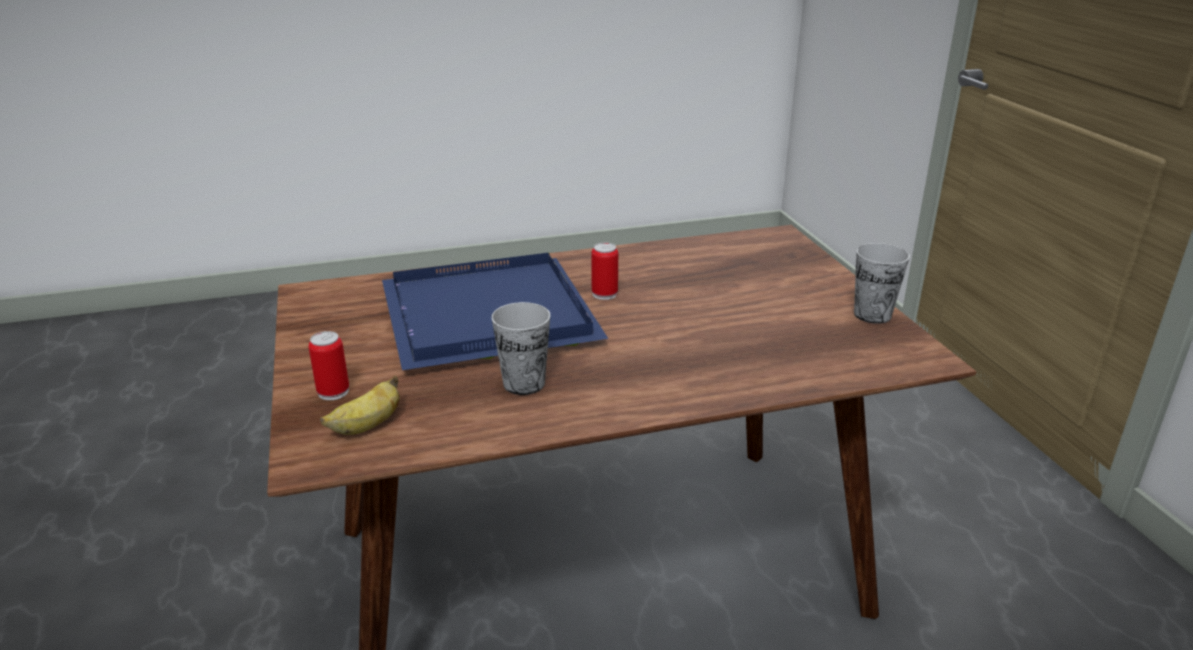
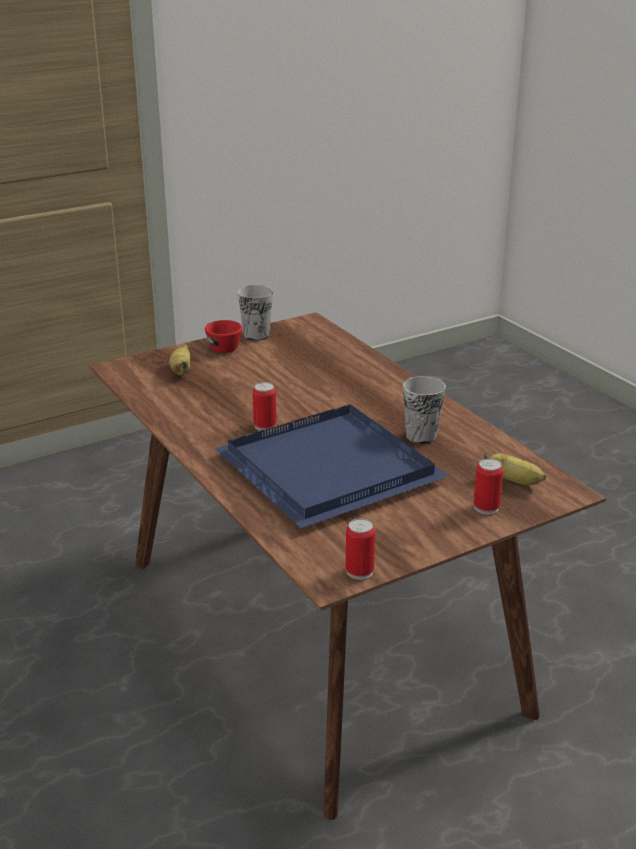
camera: 105 degrees left, 0 degrees up
none -> banana [169,345,190,376]
none -> red cup [205,320,242,353]
none -> can [346,519,375,580]

